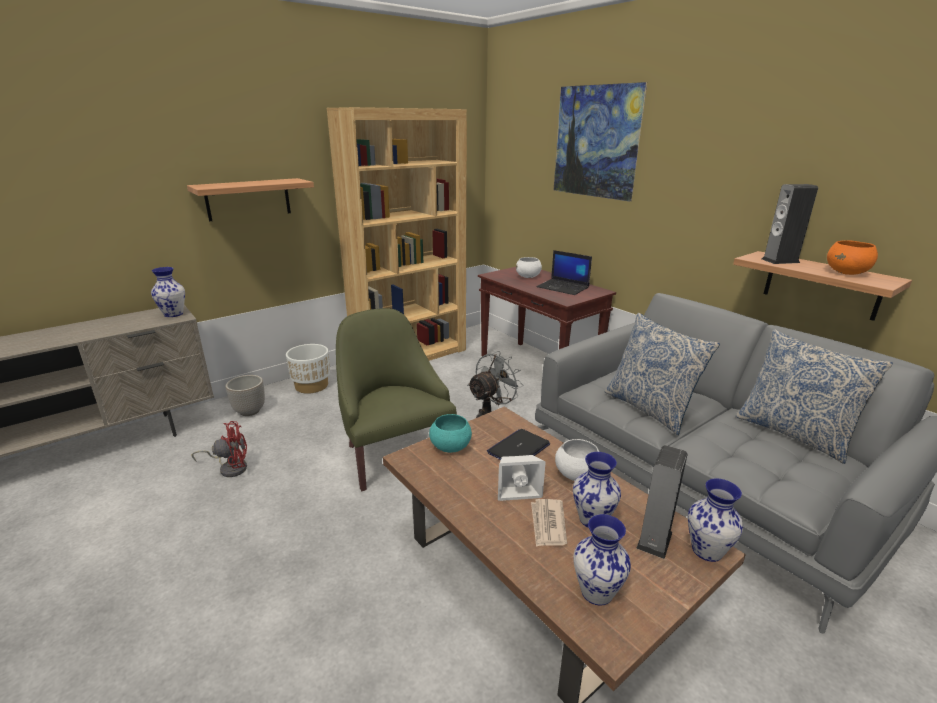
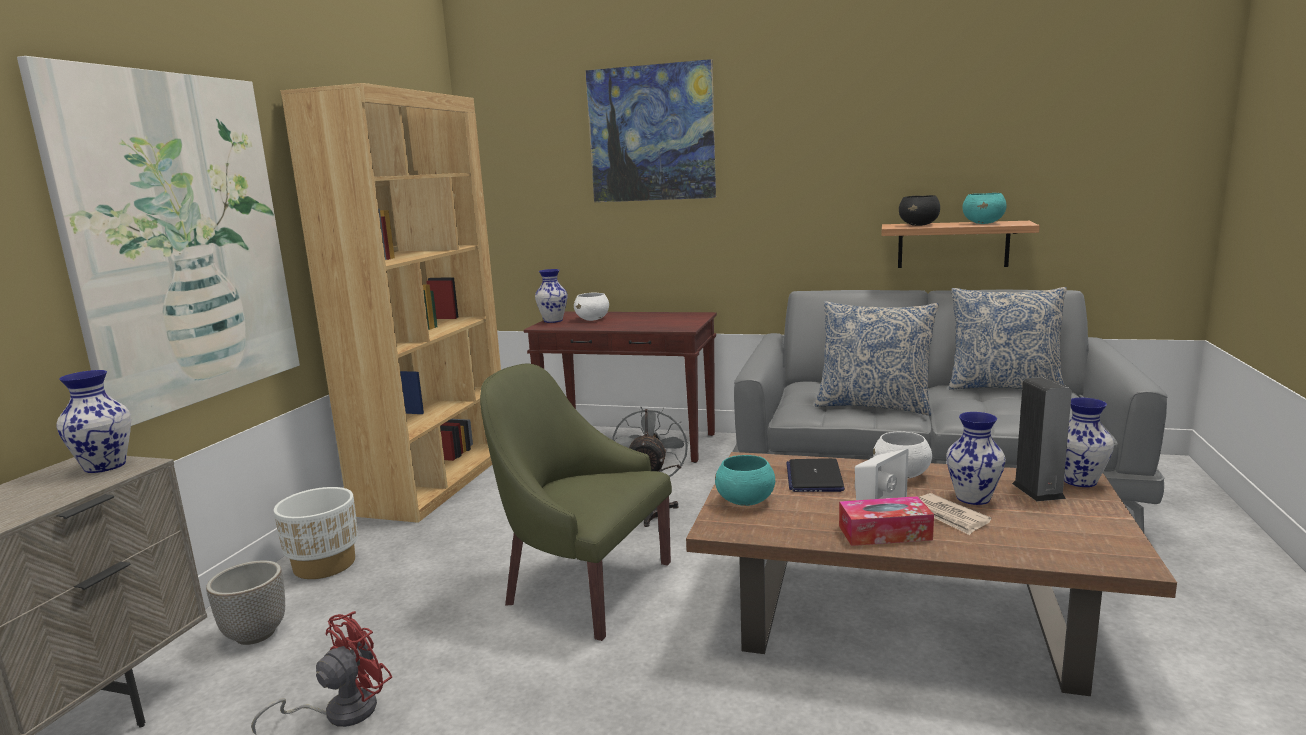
camera: 35 degrees left, 10 degrees down
shelf [187,178,314,221] -> picture [17,56,300,426]
laptop [536,250,592,295] -> none
vase [573,514,631,606] -> vase moved to [535,269,567,323]
speaker [762,184,818,264] -> black bowl [899,195,940,226]
orange bowl [827,240,878,275] -> turquoise bowl [962,193,1007,224]
none -> tissue box [839,496,934,546]

